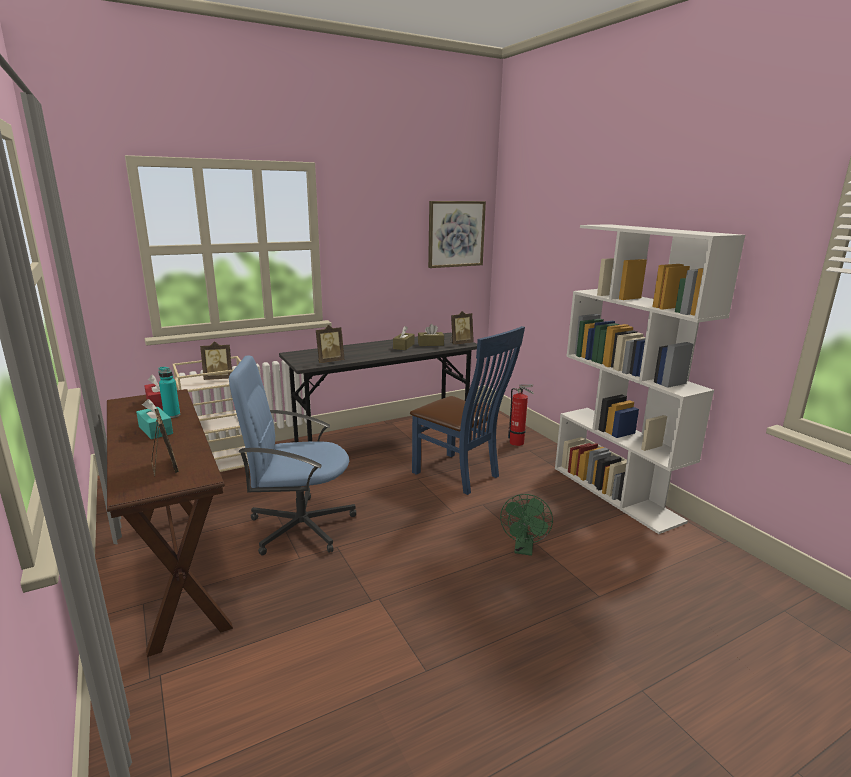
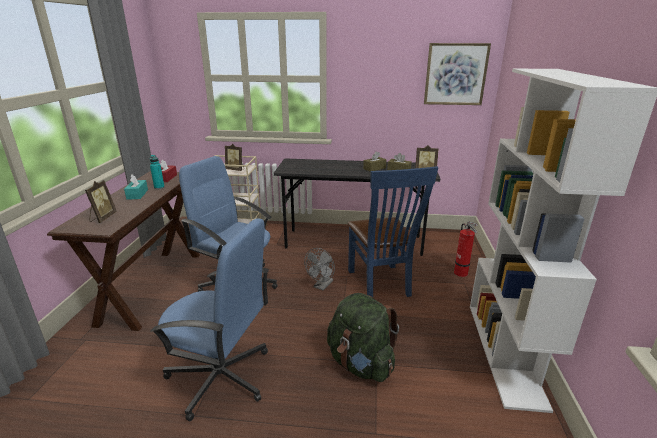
camera: 35 degrees right, 5 degrees up
picture frame [316,325,344,363] -> none
green fan [500,494,553,556] -> green backpack [327,293,399,382]
none -> blue office chair [150,218,269,421]
none -> grey fan [304,248,335,291]

